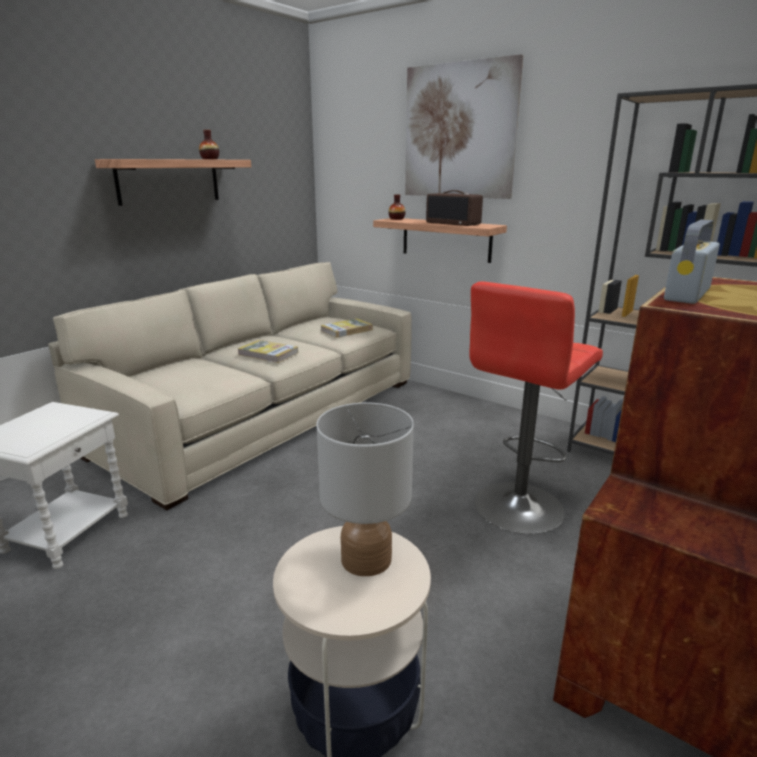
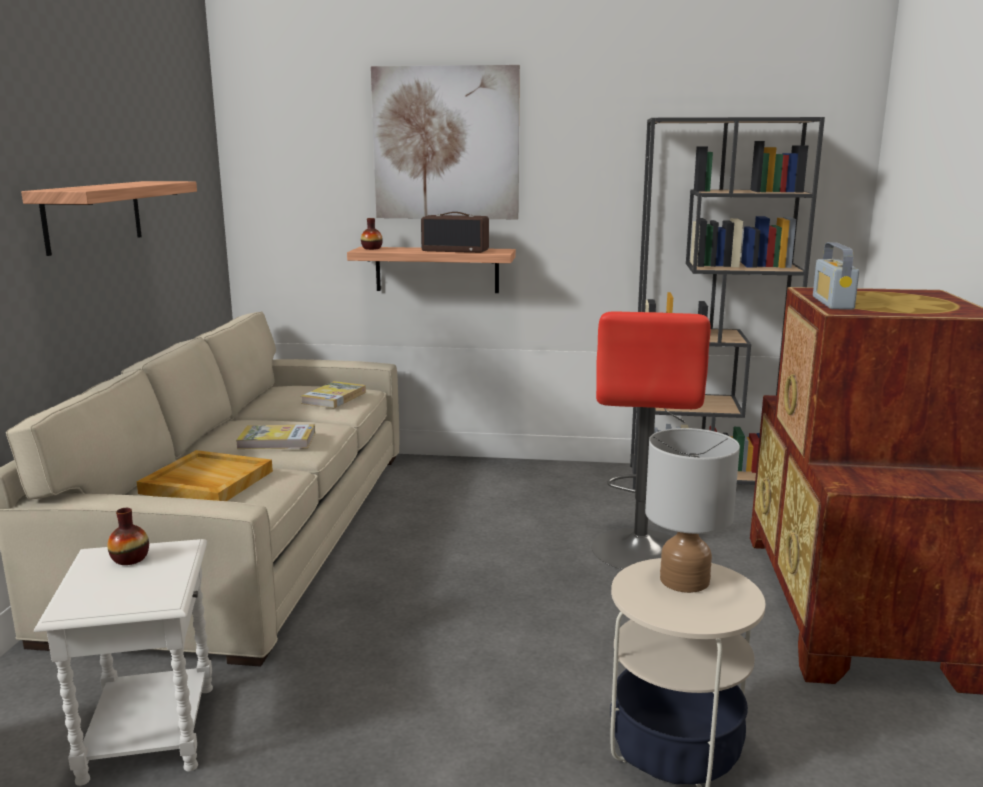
camera: 30 degrees left, 5 degrees down
vase [199,130,219,159] -> vase moved to [107,508,149,565]
none -> beige tray [137,450,273,501]

